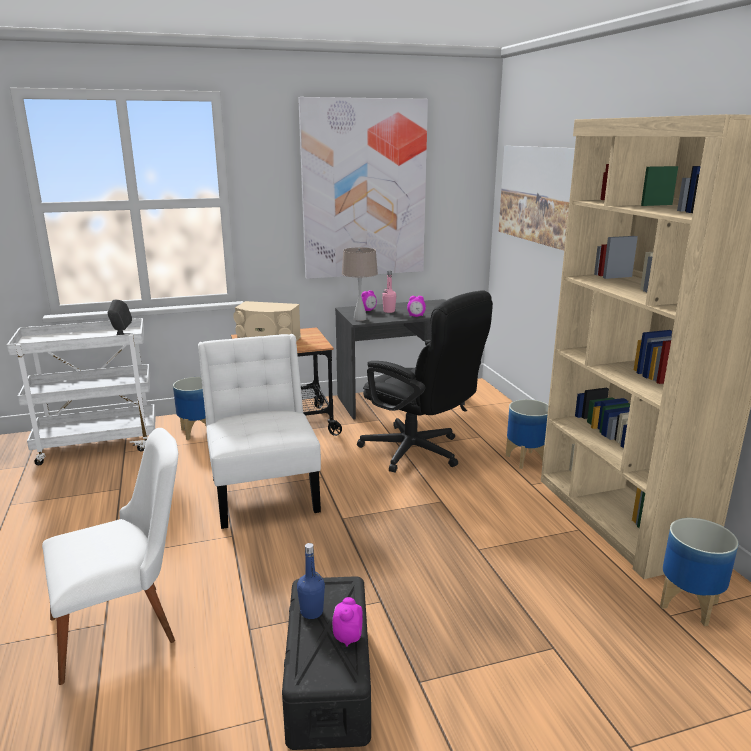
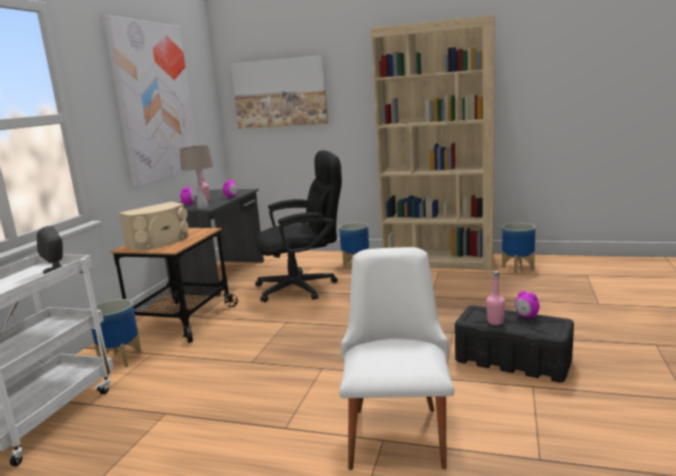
camera: 55 degrees left, 5 degrees down
white chair [198,334,321,529] -> none
blue bottle [297,543,325,619] -> pink bottle [486,271,505,325]

